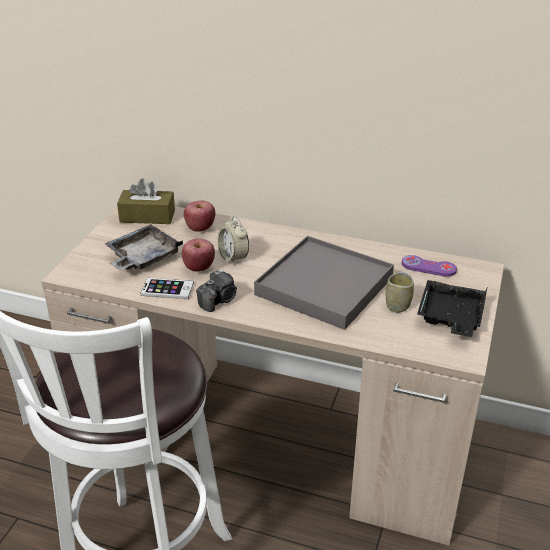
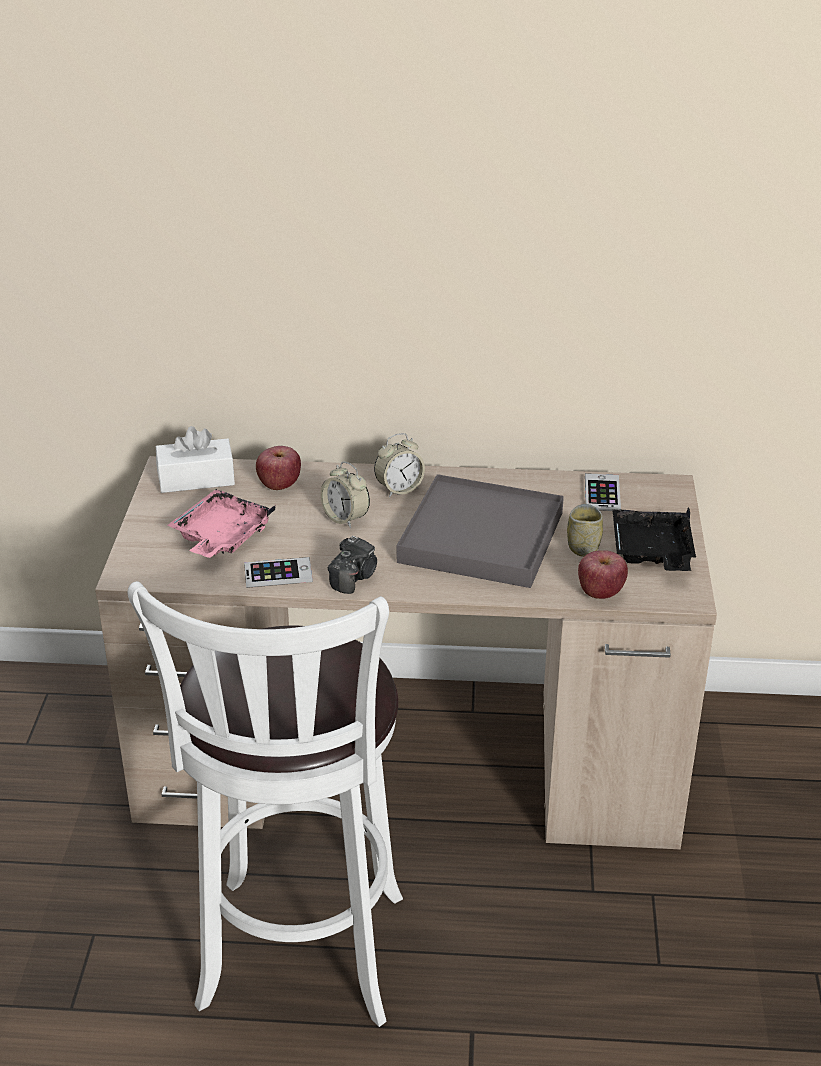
camera: 15 degrees left, 0 degrees up
grey tray [105,224,183,270] -> pink tray [167,489,275,558]
brown tissue box [117,179,175,224] -> white tissue box [156,426,235,493]
apple [182,238,215,272] -> apple moved to [578,550,628,599]
purple game controller [402,255,457,277] -> phone [585,473,621,511]
none -> alarm clock [374,433,425,497]

